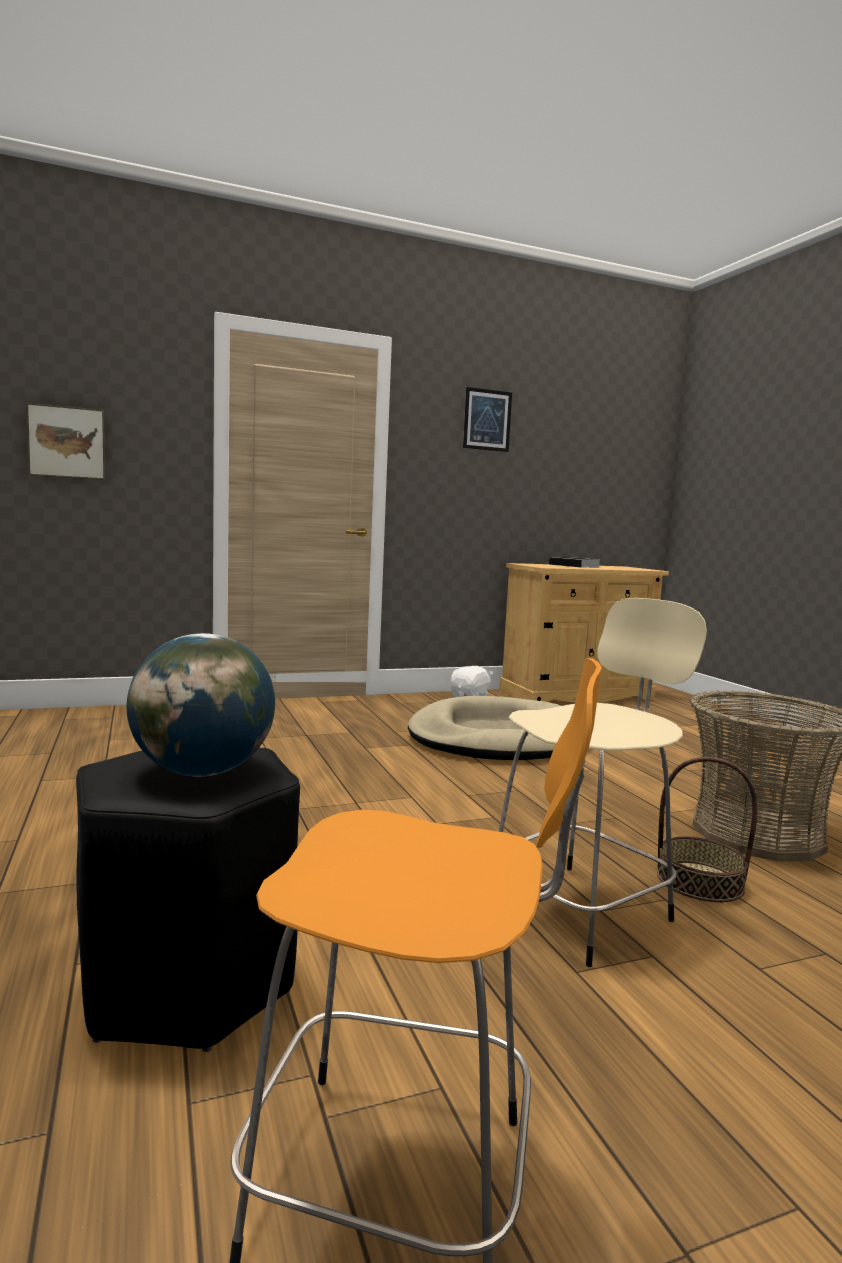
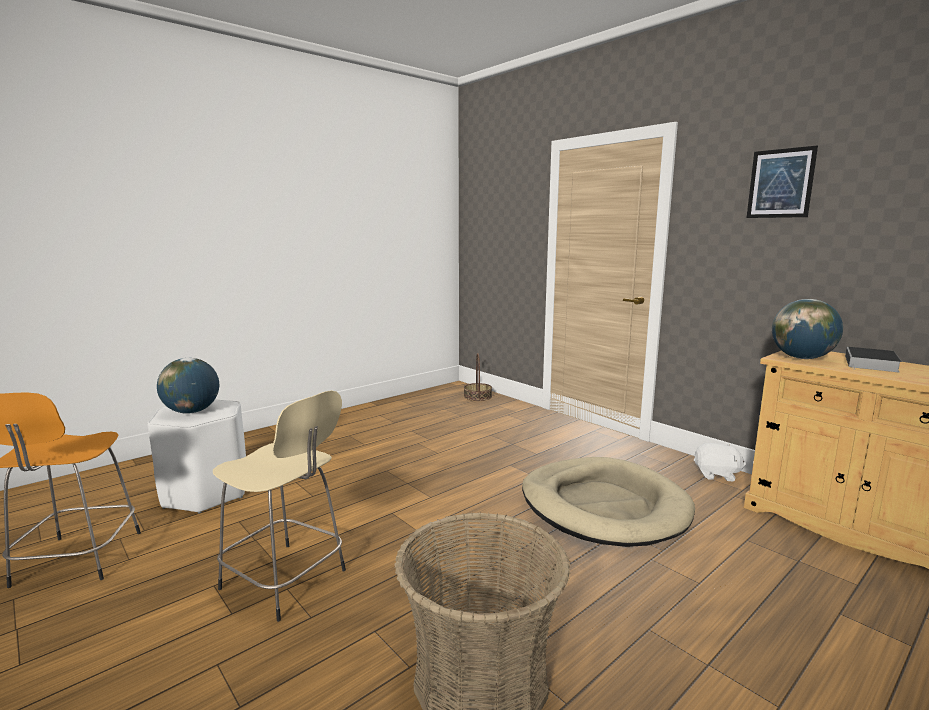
camera: 70 degrees right, 5 degrees up
picture [26,403,105,480] -> none
black stool [76,748,300,1052] -> white stool [148,400,246,514]
basket [657,757,758,902] -> basket moved to [464,353,492,401]
none -> globe [772,299,843,359]

